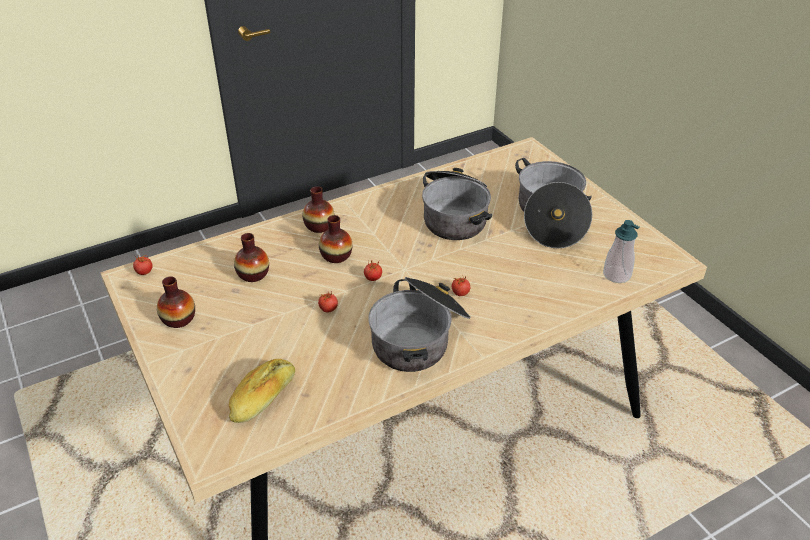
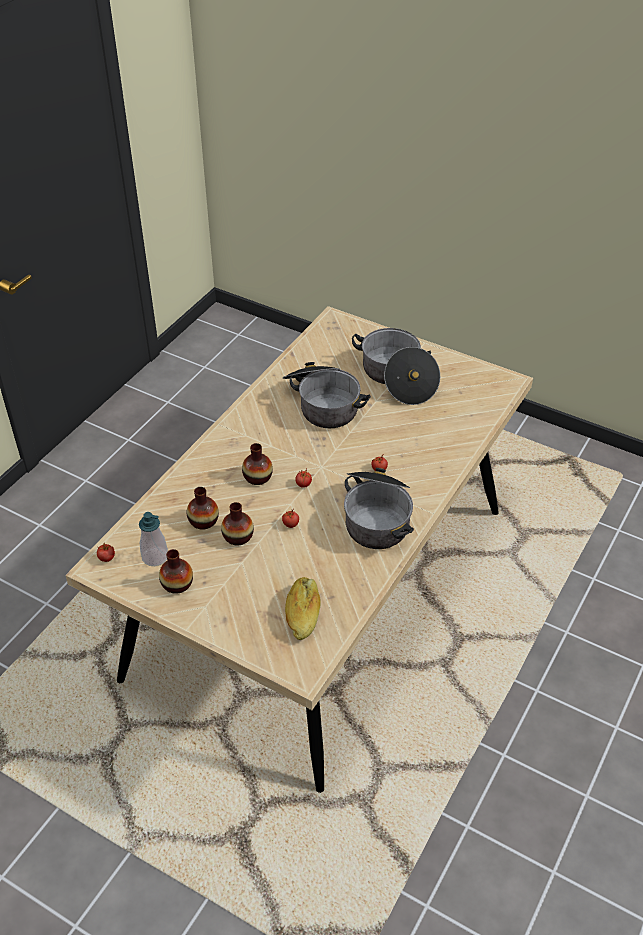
camera: 30 degrees left, 5 degrees up
vase [302,186,335,233] -> vase moved to [221,502,254,545]
soap dispenser [603,220,639,283] -> soap dispenser moved to [139,512,168,566]

